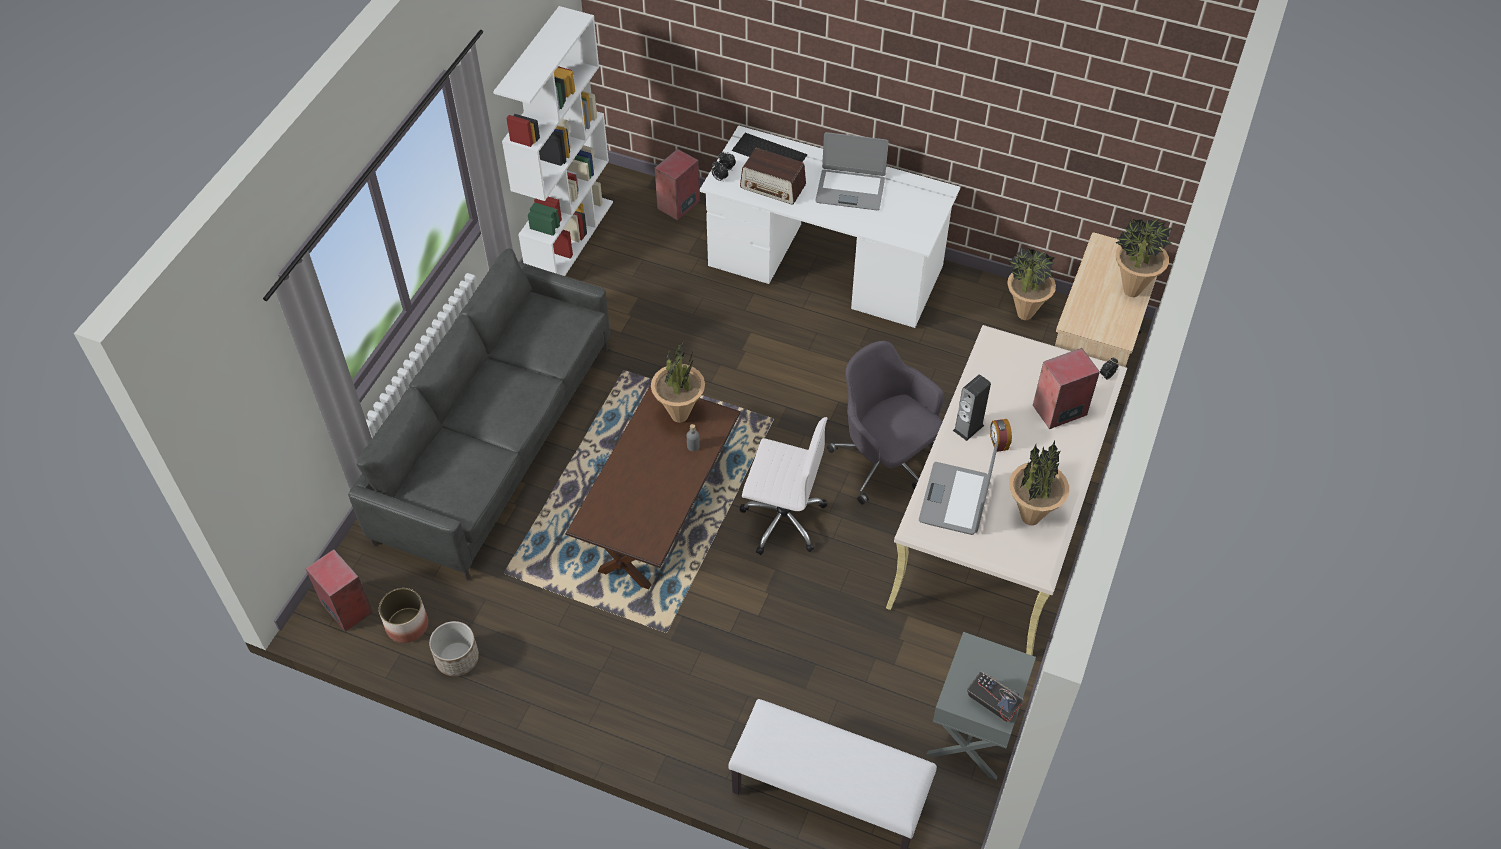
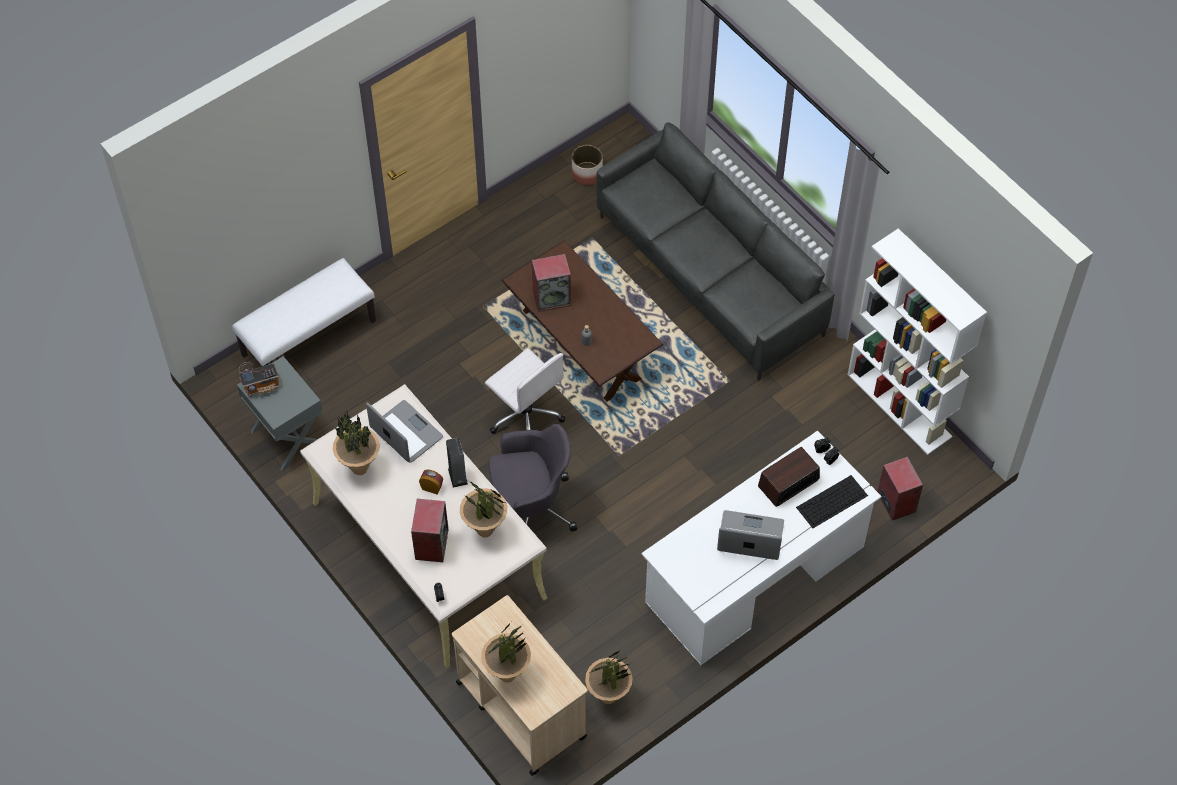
camera: 120 degrees right, 5 degrees up
speaker [305,549,373,632] -> speaker moved to [532,254,571,312]
planter [429,621,479,676] -> none
potted plant [651,340,705,423] -> potted plant moved to [460,481,507,537]
white office chair [739,417,828,555] -> white office chair turned 90 degrees counterclockwise [485,348,566,434]
laptop [815,132,889,210] -> laptop turned 60 degrees clockwise [717,510,784,560]

